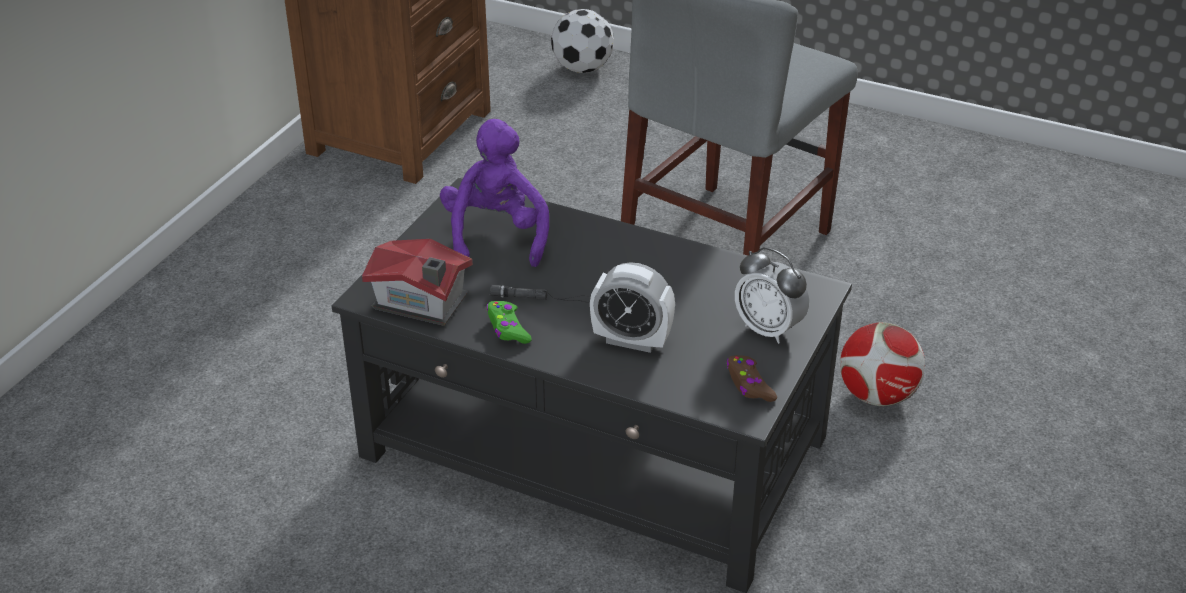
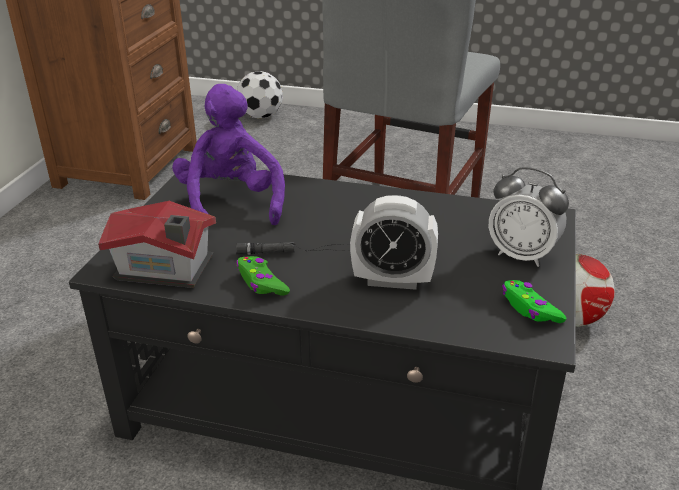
camera: 10 degrees left, 5 degrees down
brown game controller [727,355,777,402] -> green game controller [502,280,567,323]

